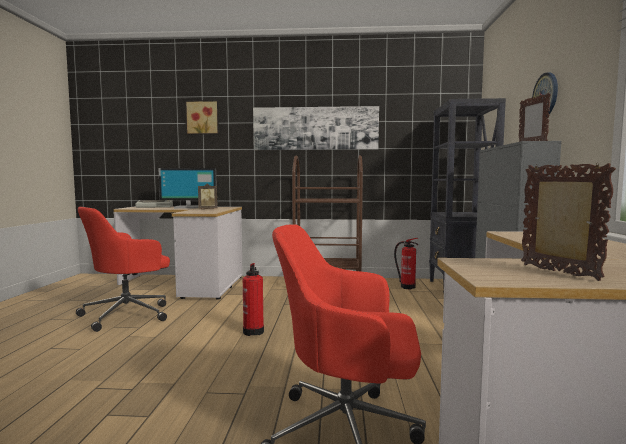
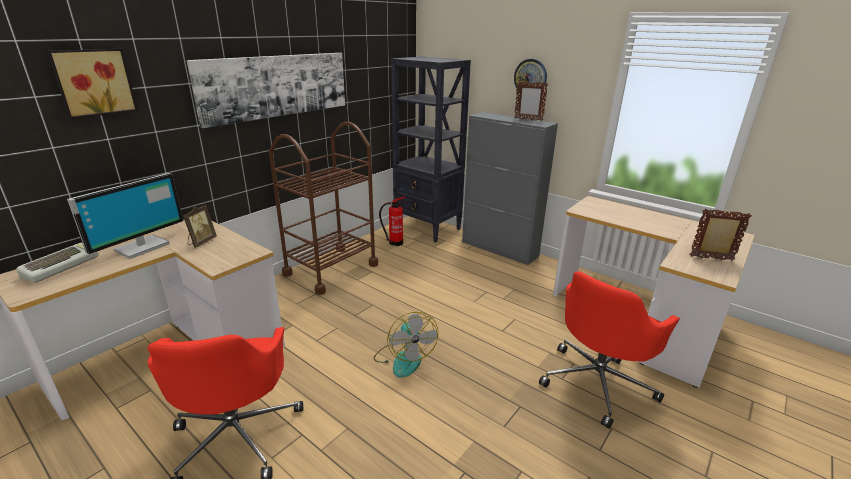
camera: 55 degrees left, 20 degrees up
fire extinguisher [242,263,264,336] -> fan [374,312,438,378]

